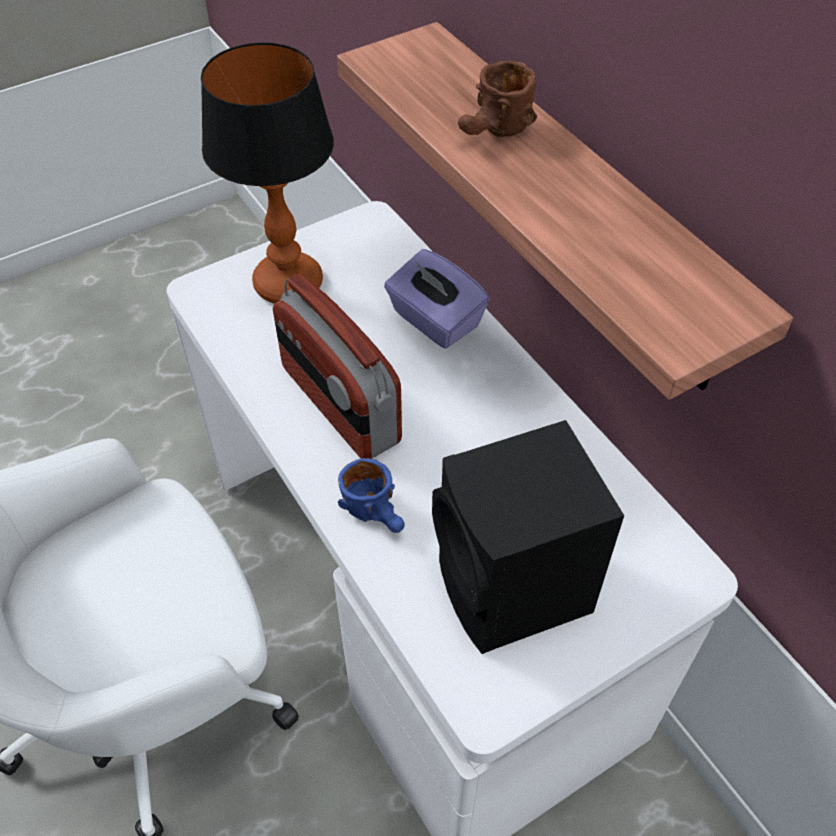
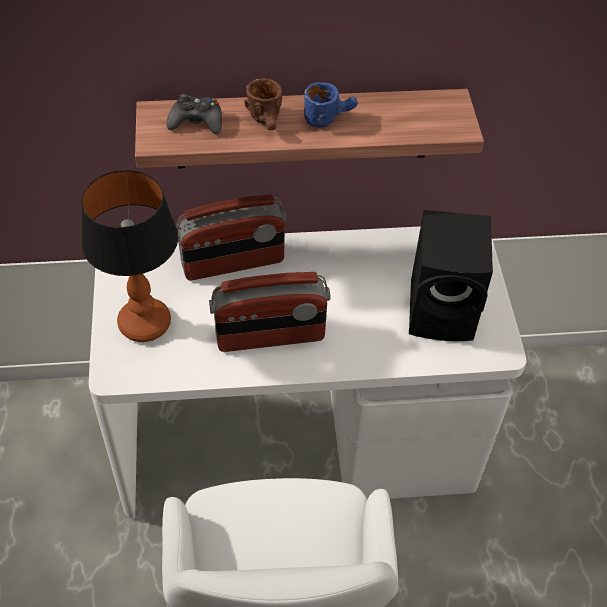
camera: 65 degrees left, 0 degrees up
blue mug [338,458,405,533] -> blue mug moved to [304,82,358,128]
purple tissue box [384,249,490,349] -> radio [176,194,287,280]
none -> black game controller [167,94,222,134]

